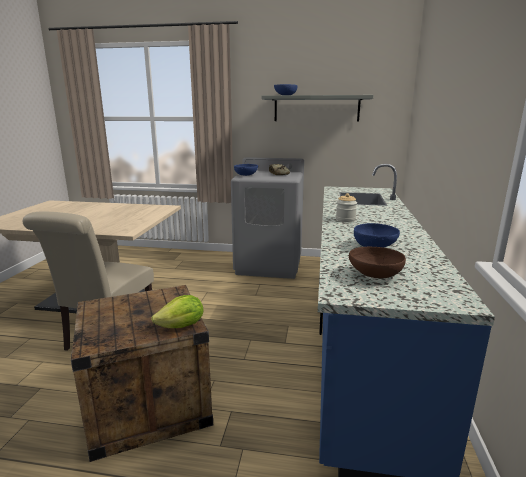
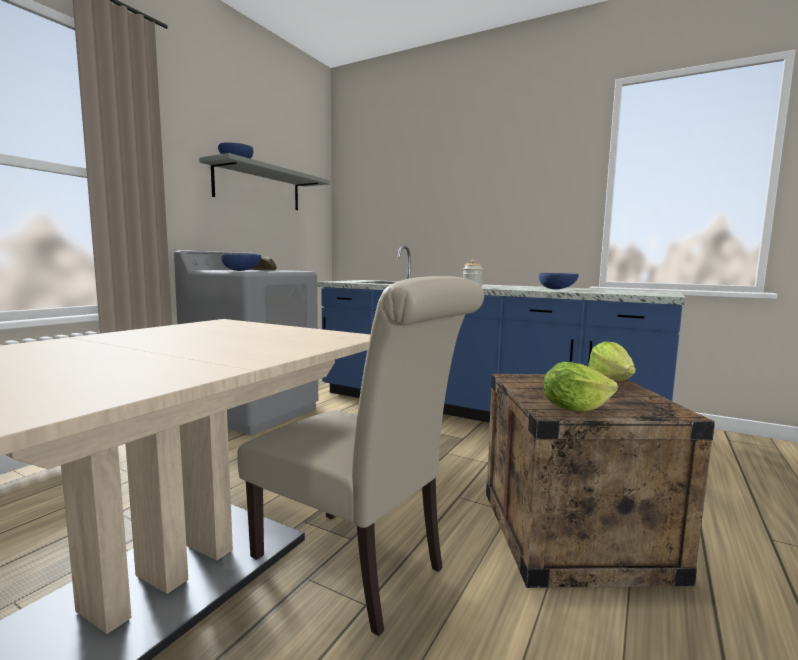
camera: 70 degrees left, 10 degrees down
brown bowl [349,247,406,279] -> none
none -> lettuce [543,362,618,412]

